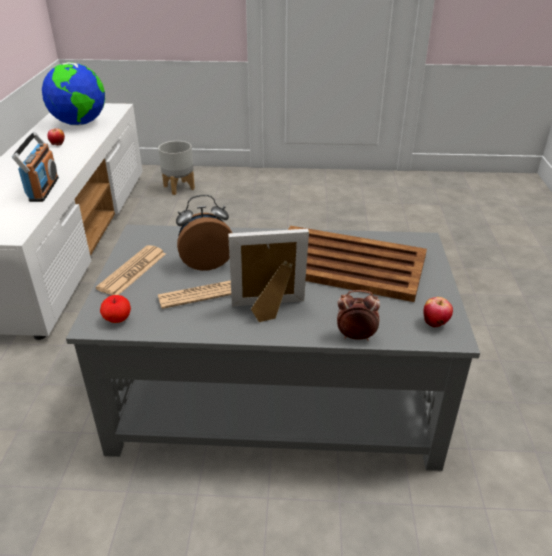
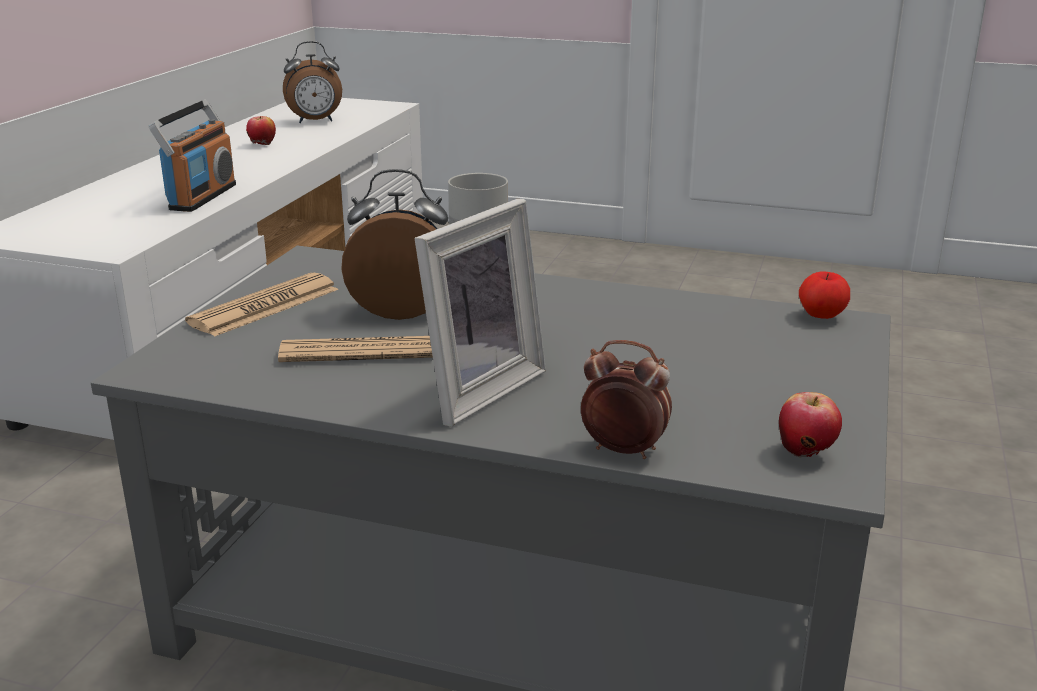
camera: 15 degrees right, 10 degrees down
globe [42,62,105,126] -> alarm clock [283,41,342,123]
apple [100,295,131,323] -> apple moved to [799,271,850,319]
picture frame [228,229,309,322] -> picture frame turned 120 degrees clockwise [414,199,546,427]
brown tray [288,226,427,302] -> none

